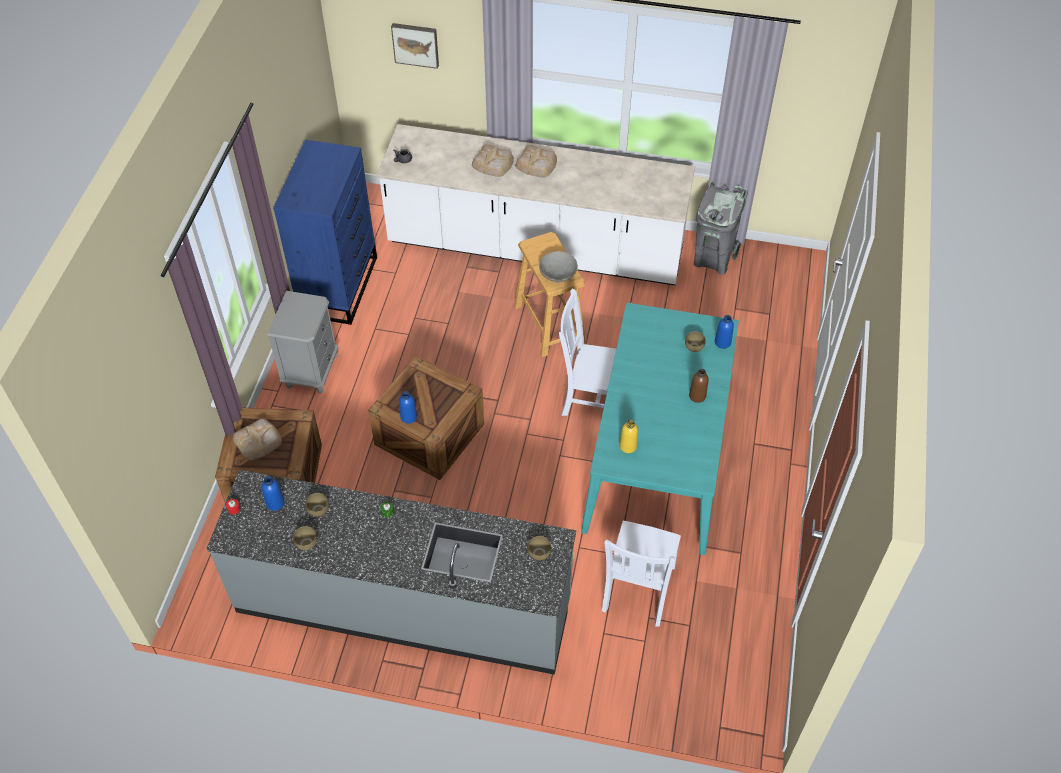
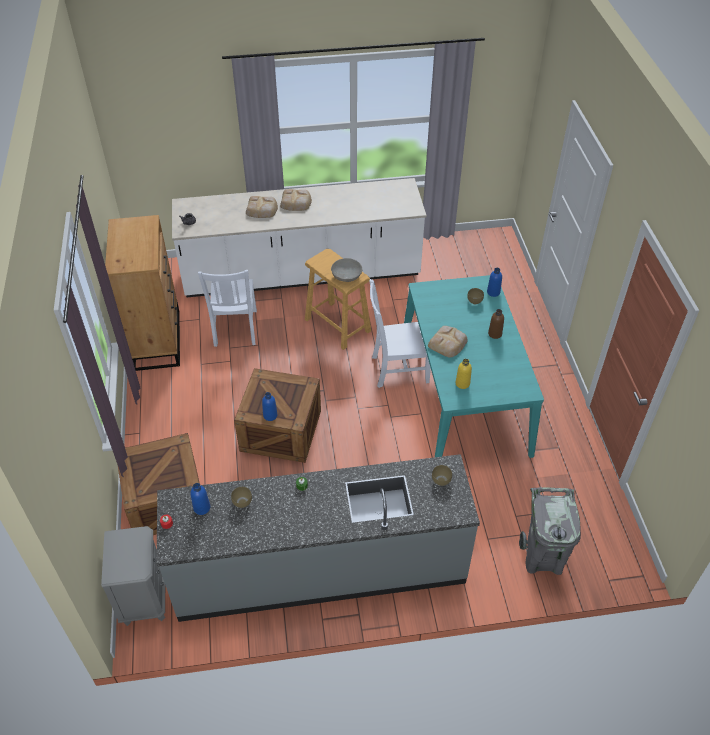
camera: 20 degrees left, 5 degrees down
bread [233,419,282,460] -> bread moved to [428,326,468,358]
grey nightstand [267,291,338,394] -> grey nightstand moved to [101,526,165,626]
blue dresser [273,140,377,325] -> brown dresser [105,215,180,371]
brown bowl [293,526,317,550] -> none
picture [391,23,439,69] -> none
white chair [602,521,681,627] -> white chair moved to [198,270,257,347]
grey trash can [694,182,748,275] -> grey trash can moved to [519,487,581,575]

